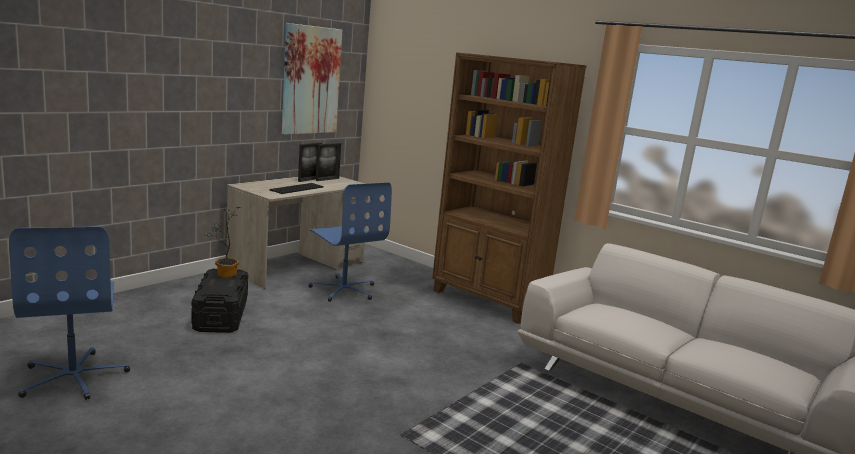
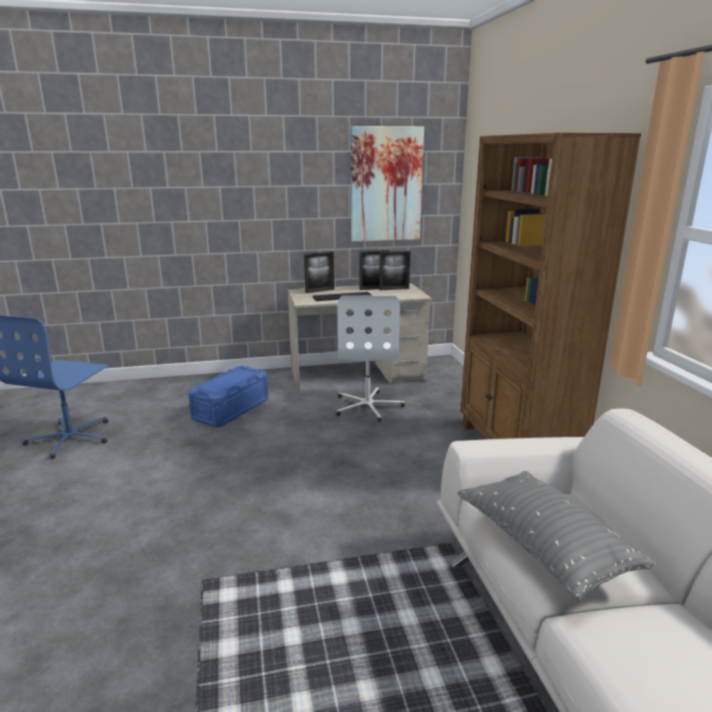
camera: 40 degrees right, 5 degrees up
black storage box [192,269,248,333] -> blue storage box [188,366,268,427]
potted plant [204,207,241,278] -> none
blue office chair [308,182,392,302] -> white office chair [336,296,405,422]
none -> picture frame [304,251,334,293]
none -> grey pillow [457,471,656,602]

